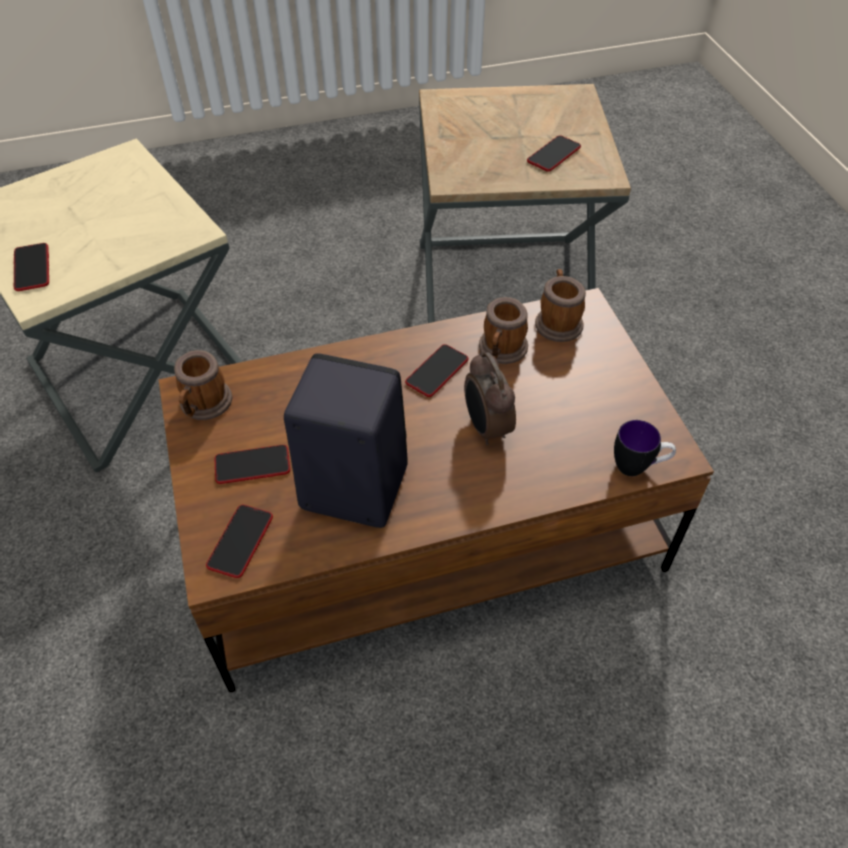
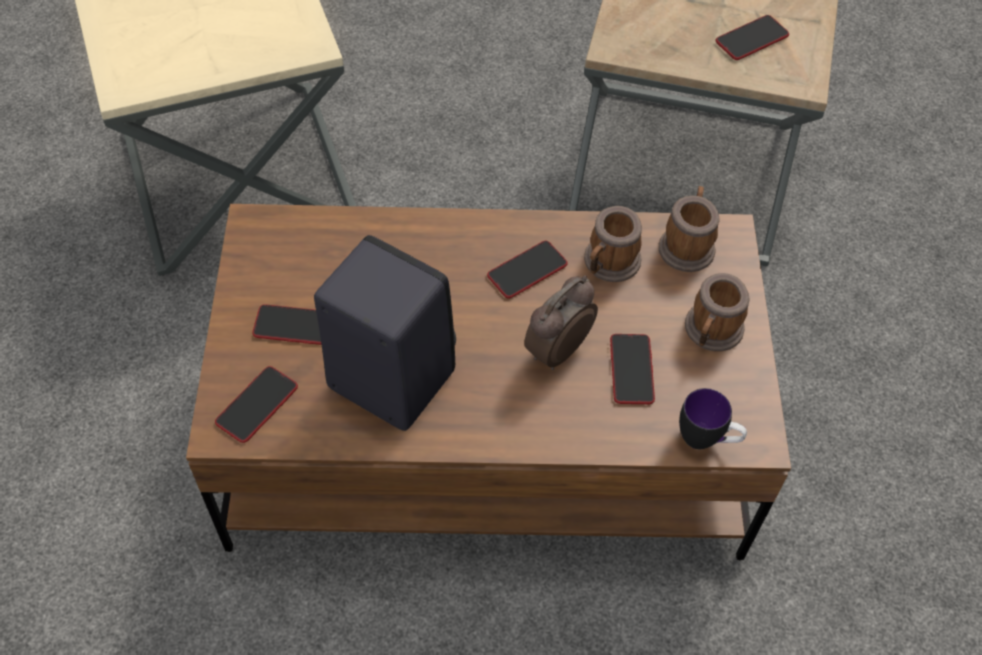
camera: 15 degrees right, 5 degrees up
phone [14,243,49,291] -> phone moved to [610,334,655,404]
mug [174,350,232,420] -> mug moved to [685,273,749,352]
alarm clock [464,350,516,445] -> alarm clock turned 45 degrees clockwise [524,275,598,370]

